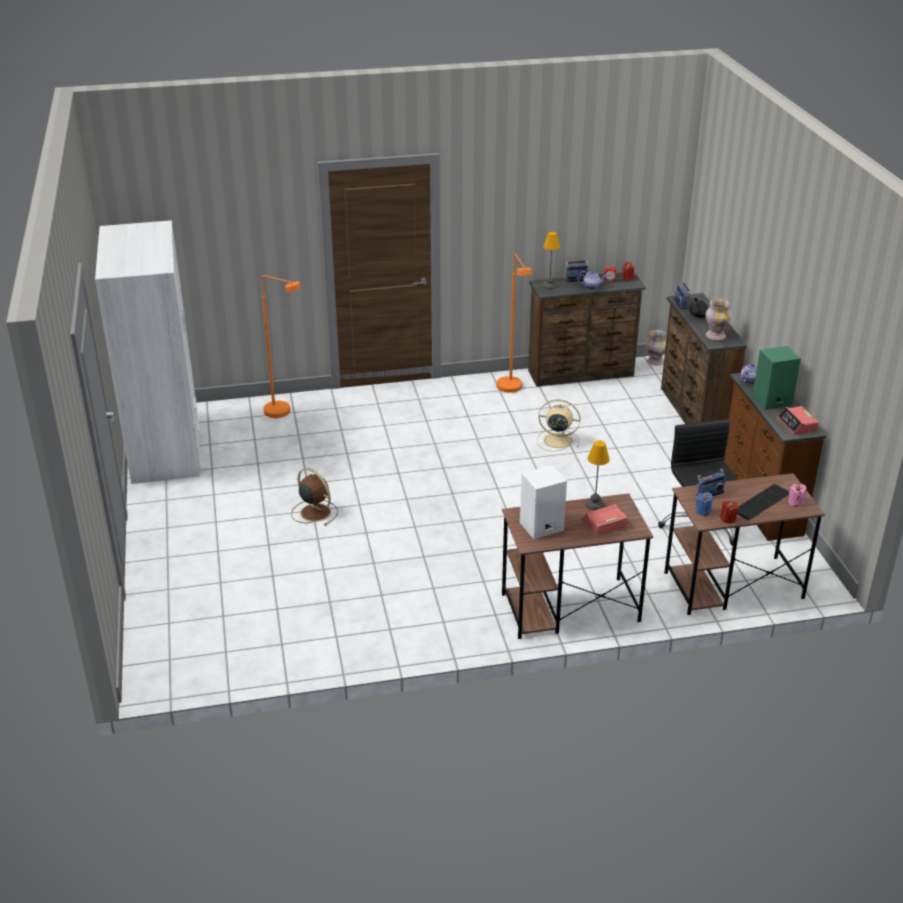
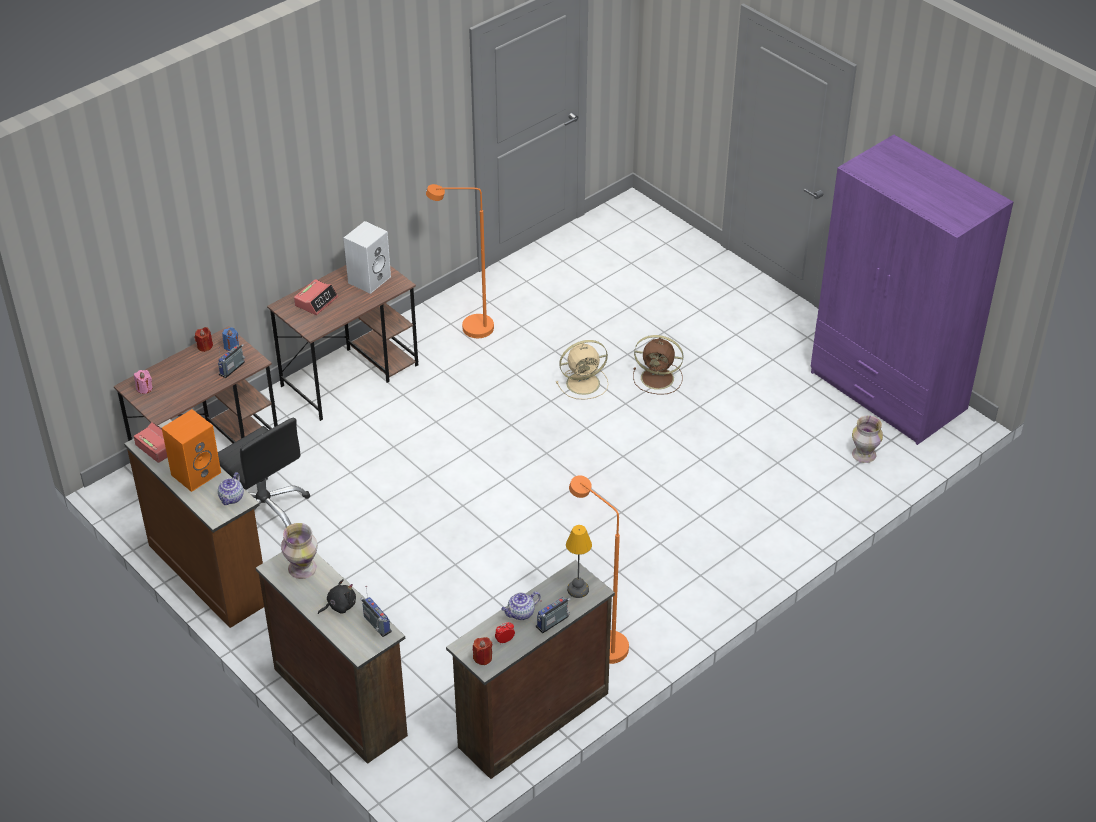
camera: 150 degrees right, 10 degrees up
white wardrobe [95,221,201,484] -> purple wardrobe [810,135,1013,445]
orange floor lamp [261,275,301,418] -> orange floor lamp moved to [426,184,494,338]
beige fan [537,399,580,451] -> beige fan moved to [556,340,609,400]
table lamp [586,441,610,510] -> none
vase [646,330,667,366] -> vase moved to [852,416,883,463]
keyboard [738,484,789,521] -> none
green speaker [752,346,801,410] -> orange speaker [162,409,221,492]

